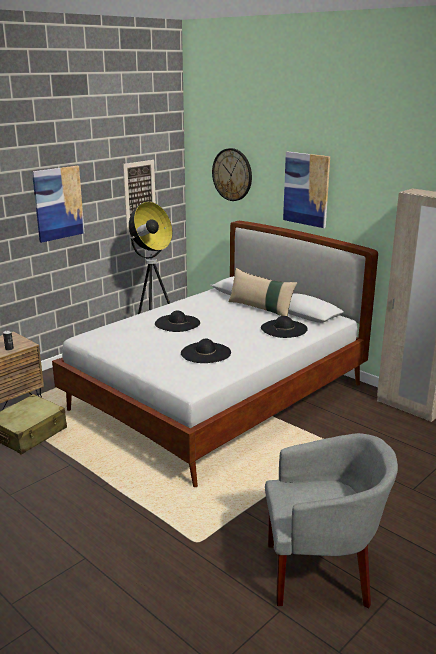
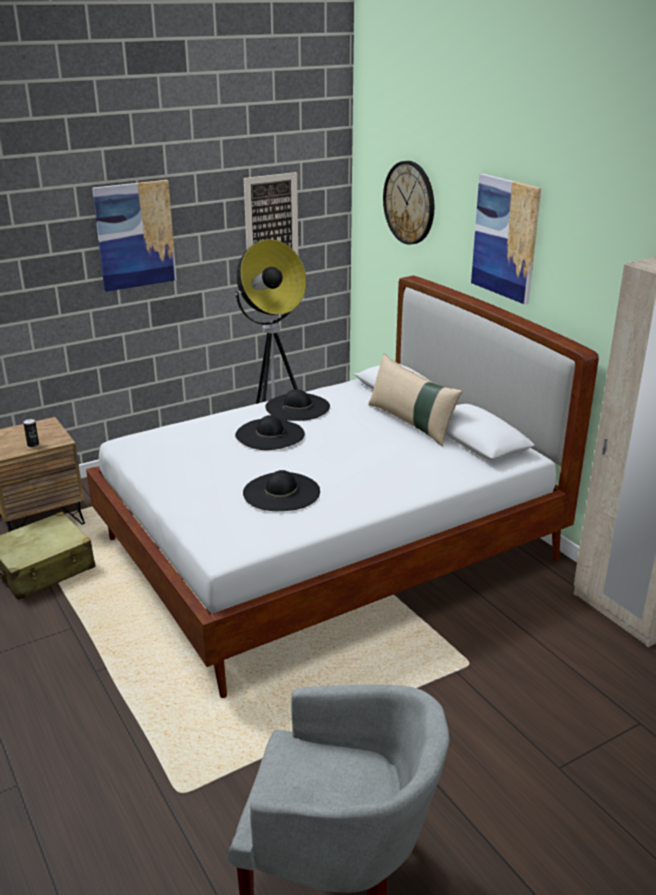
camera: 15 degrees right, 5 degrees up
black hat [261,316,308,338] -> black hat moved to [265,389,330,421]

